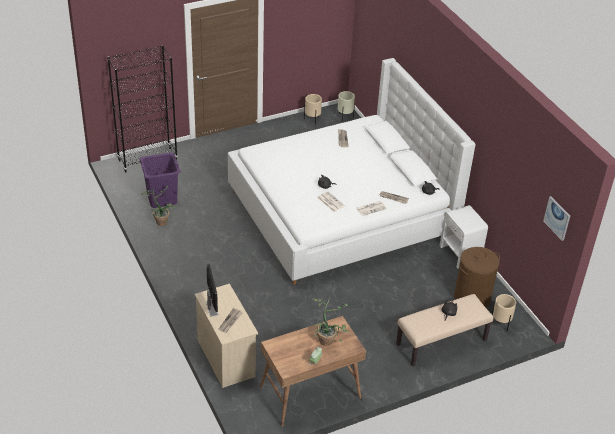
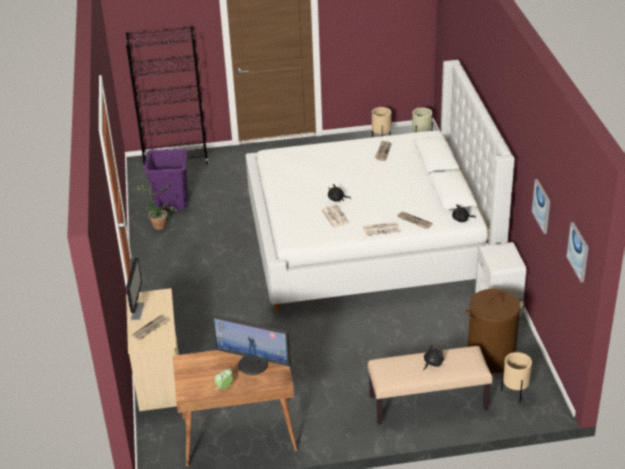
camera: 20 degrees right, 5 degrees down
potted plant [313,297,349,346] -> monitor [211,315,290,375]
none -> picture [532,179,550,234]

